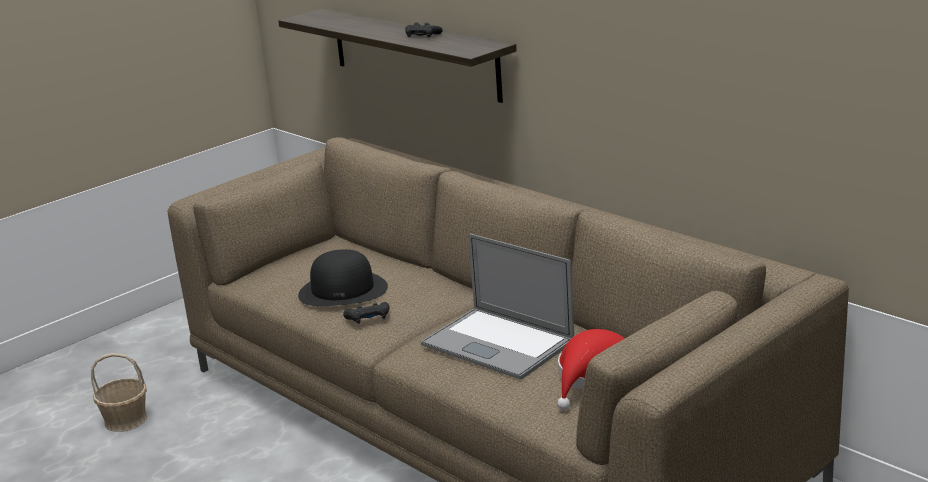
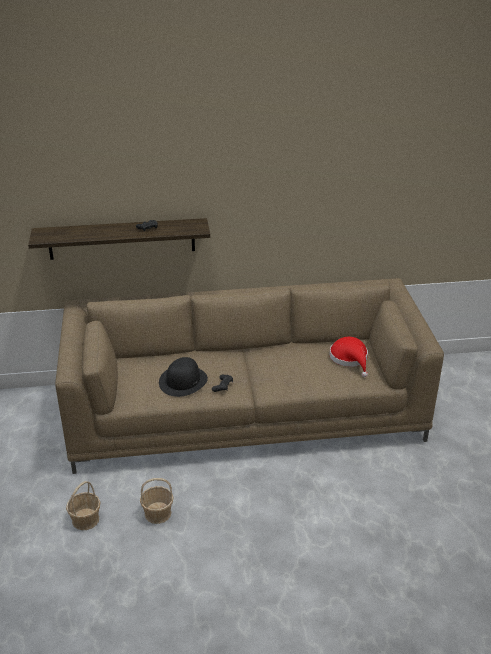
camera: 55 degrees left, 10 degrees up
laptop [421,234,574,380] -> none
none -> basket [140,478,174,524]

